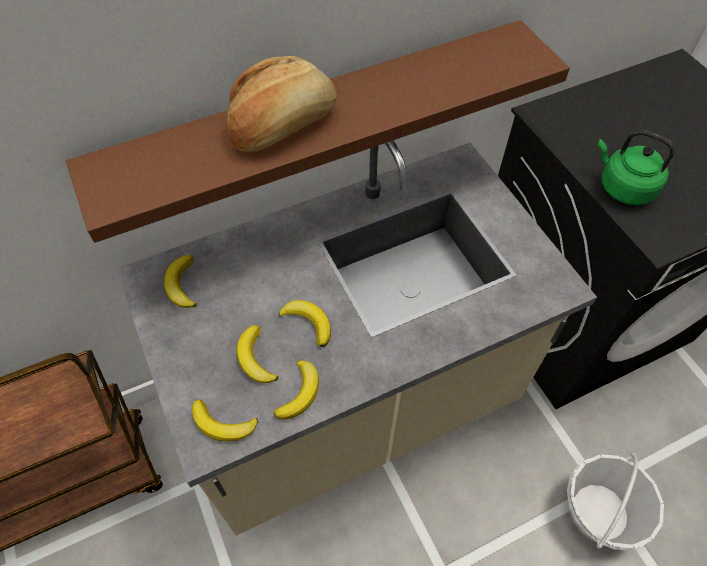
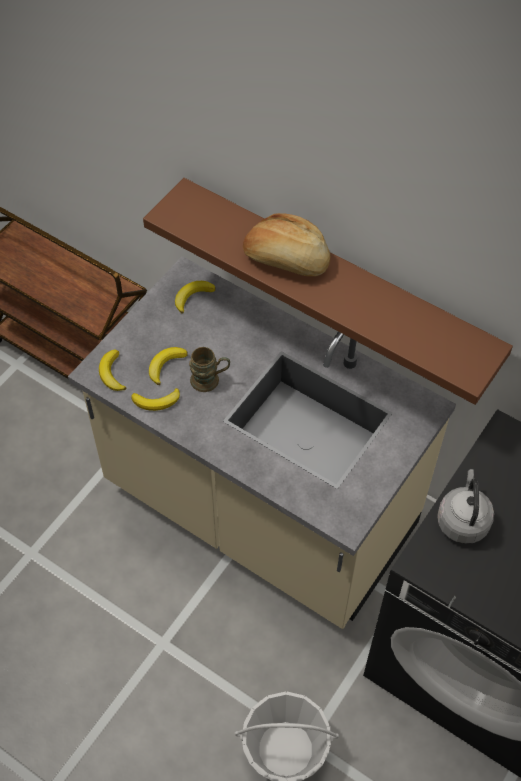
camera: 60 degrees right, 0 degrees up
banana [279,300,331,347] -> brown mug [189,347,230,392]
green kettle [597,130,675,205] -> grey kettle [437,469,494,544]

